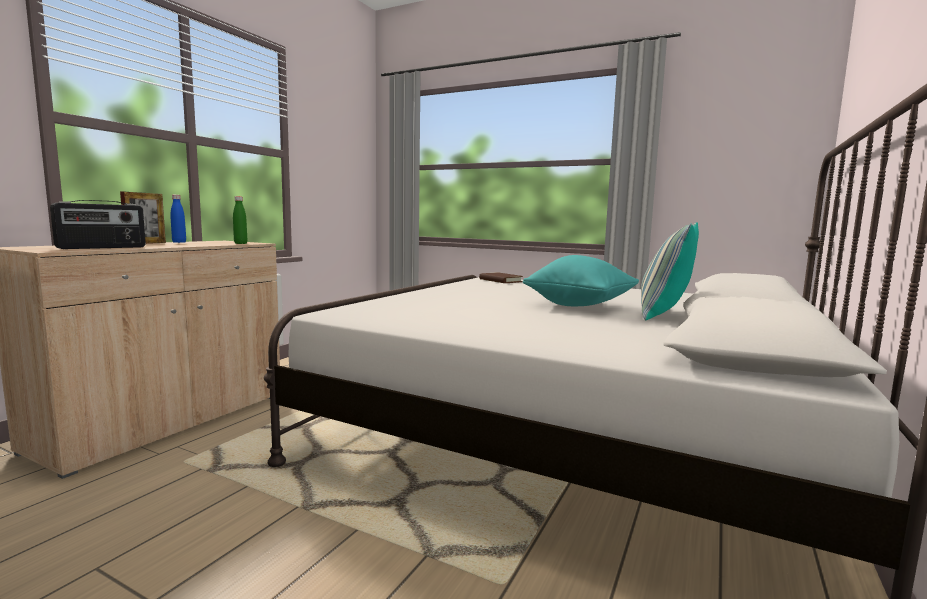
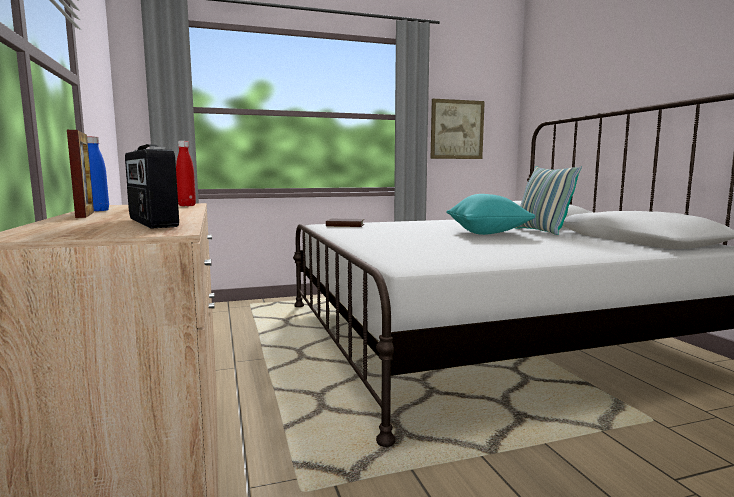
camera: 45 degrees left, 0 degrees up
radio [50,200,146,249] -> radio turned 150 degrees clockwise [125,144,179,229]
green bottle [233,196,247,244] -> red bottle [176,141,196,206]
none -> picture [431,99,485,159]

